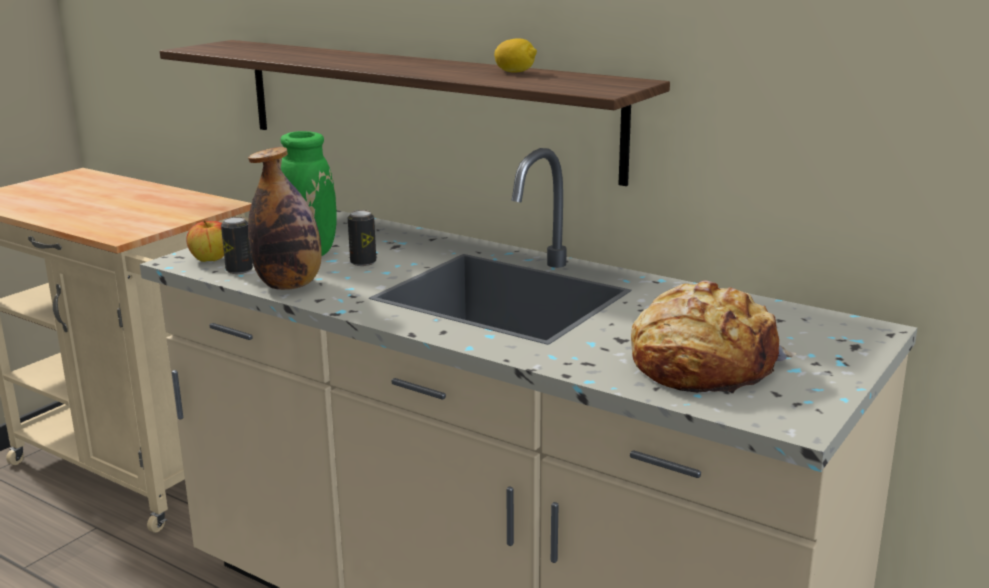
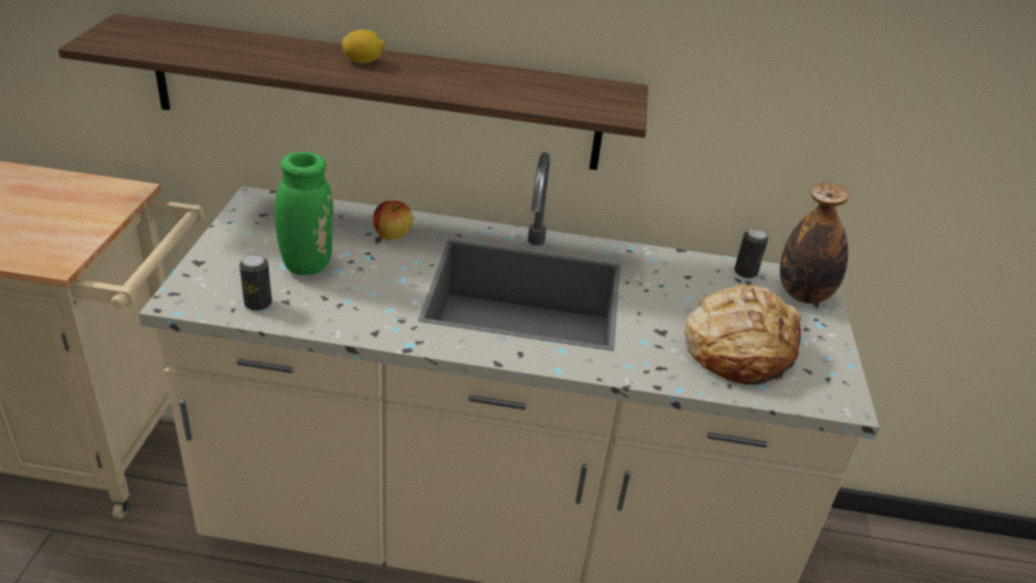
camera: 30 degrees left, 15 degrees up
apple [186,220,224,262] -> apple moved to [373,201,413,240]
bottle [248,147,321,290] -> bottle moved to [780,182,849,304]
can [348,210,376,266] -> can moved to [734,228,768,278]
lemon [494,38,537,73] -> lemon moved to [342,30,385,63]

